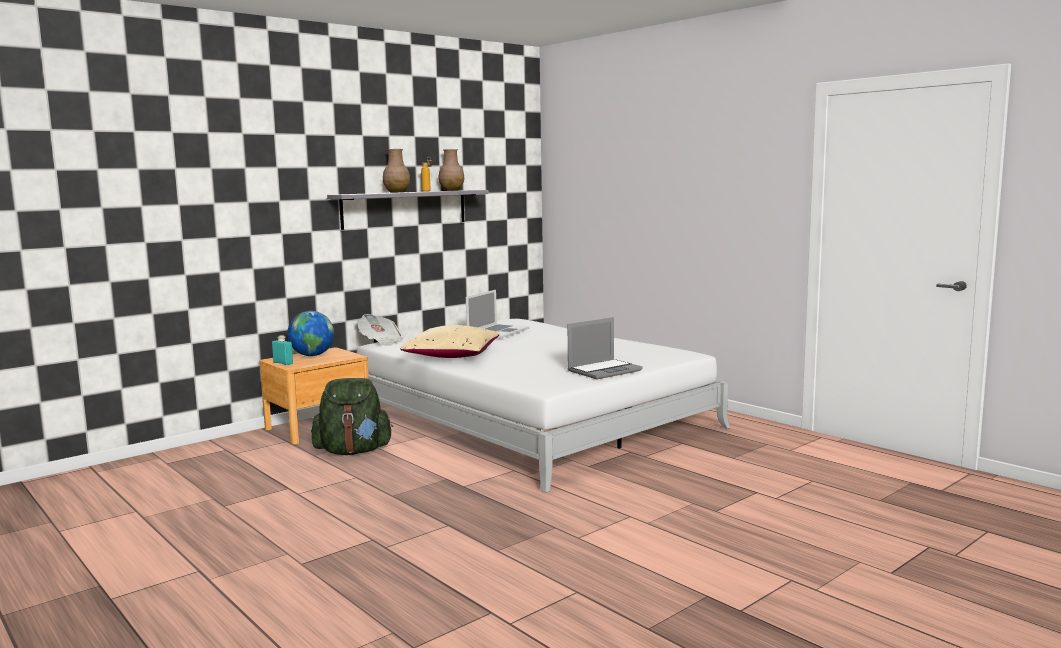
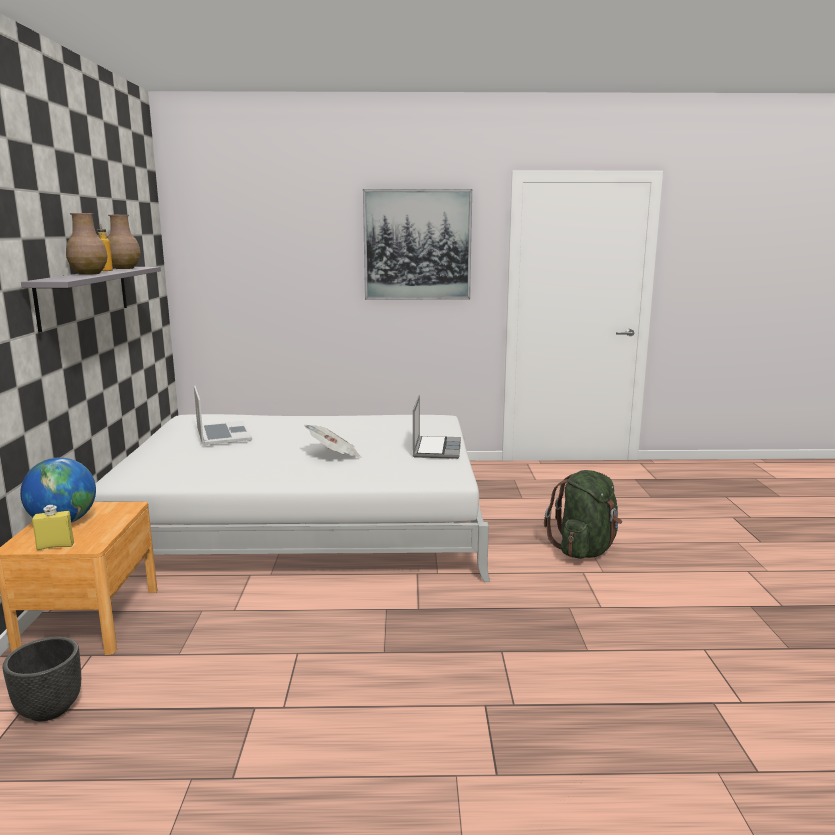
camera: 50 degrees left, 5 degrees up
turquoise bottle [272,335,293,365] -> yellow bottle [32,505,74,550]
green backpack [311,378,393,455] -> green backpack moved to [544,470,622,559]
newspaper [357,314,403,346] -> newspaper moved to [304,425,361,458]
beige pillow [400,325,500,358] -> none
none -> black planter [3,637,81,721]
none -> picture [363,189,472,300]

